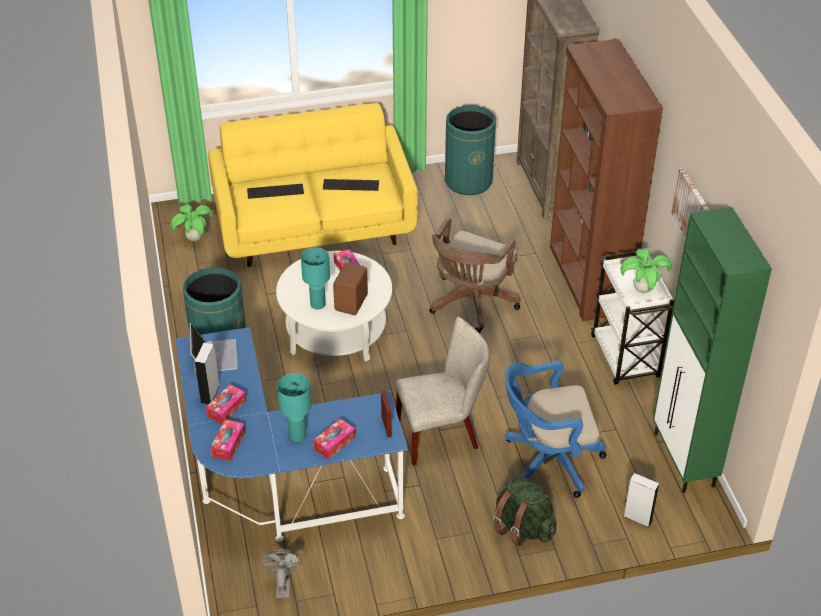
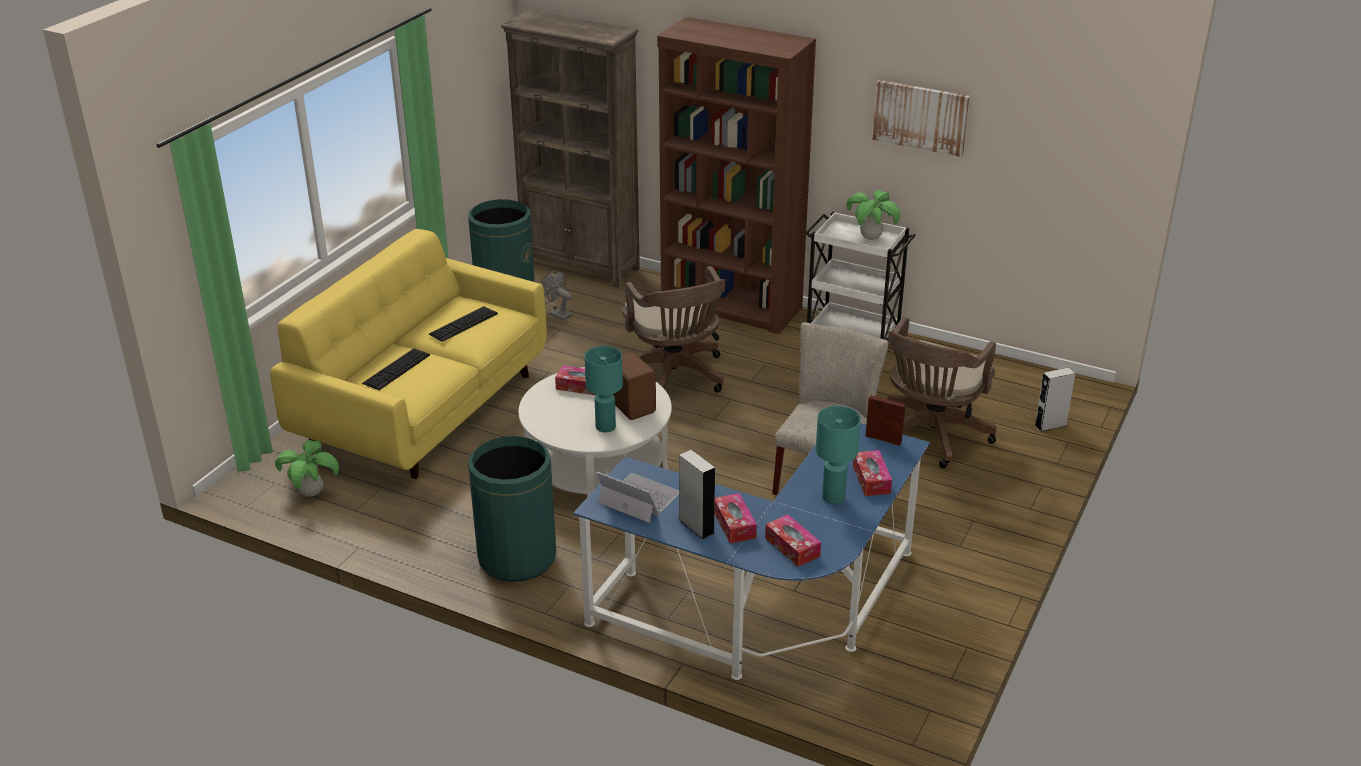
camera: 50 degrees left, 10 degrees down
grey fan [261,549,302,598] -> grey fan moved to [540,270,572,321]
green backpack [493,475,557,546] -> none
blue office chair [505,361,606,498] -> brown office chair [887,317,996,468]
green cabinet [653,207,772,493] -> none

